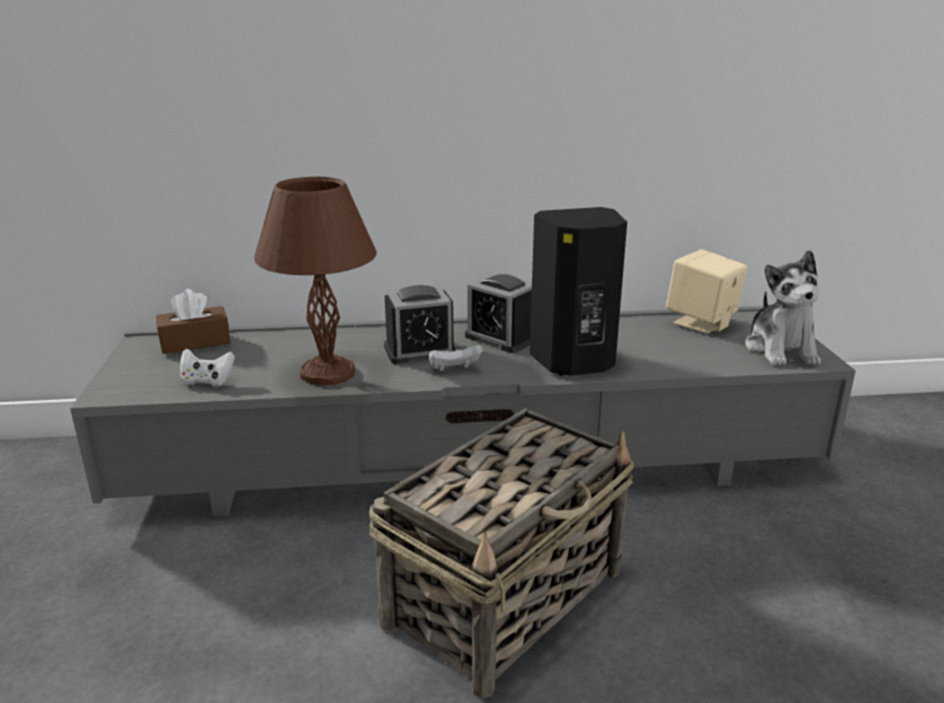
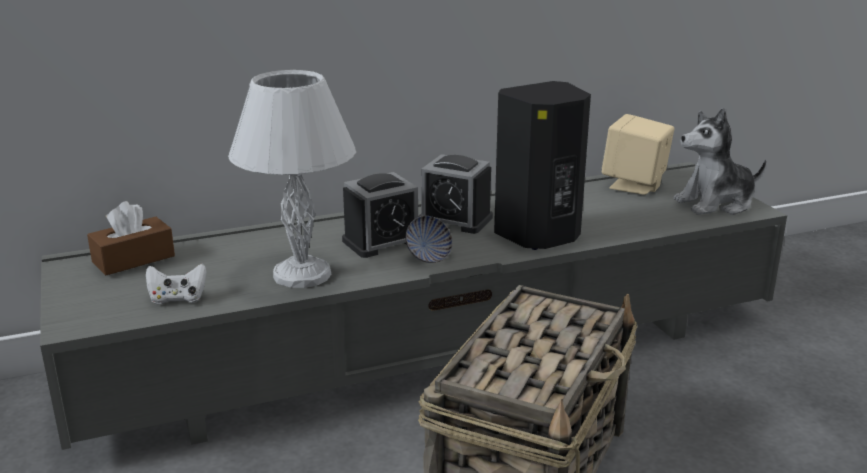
camera: 15 degrees left, 0 degrees up
brown table lamp [254,177,377,385] -> white table lamp [227,70,356,288]
white game controller [429,345,482,371] -> bowl [406,216,452,263]
plush toy [745,250,821,366] -> plush toy turned 90 degrees clockwise [674,108,766,215]

